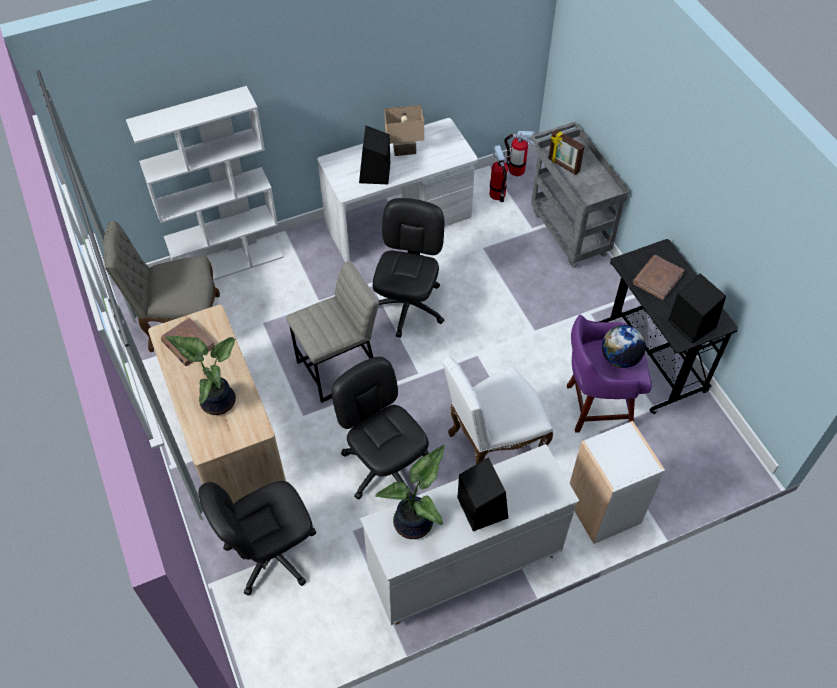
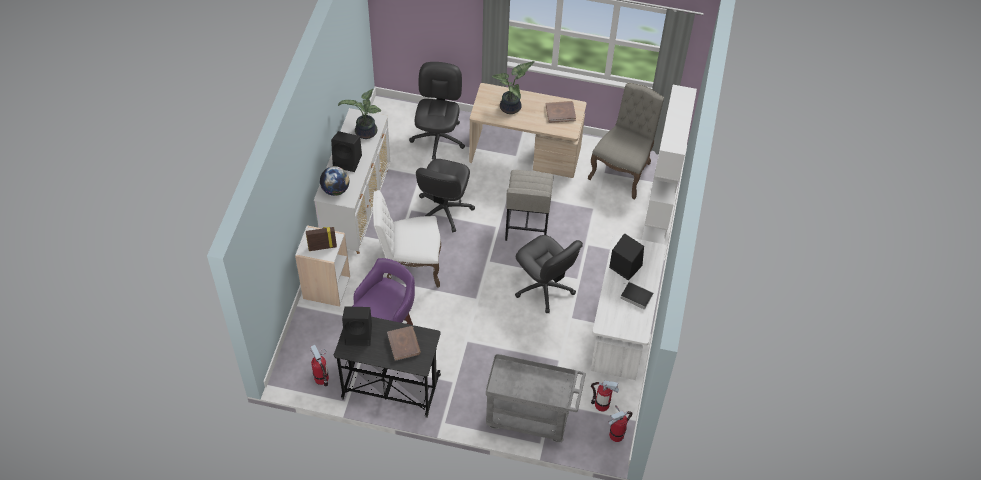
camera: 125 degrees right, 0 degrees up
black office chair [332,357,429,500] -> black office chair turned 105 degrees clockwise [416,159,475,232]
beige table lamp [384,105,424,156] -> book [621,282,653,309]
white chair [443,356,553,464] -> white chair turned 105 degrees counterclockwise [373,190,441,288]
picture frame [548,130,585,175] -> picture frame moved to [306,227,337,251]
globe [602,325,646,368] -> globe moved to [320,166,349,196]
none -> fire extinguisher [310,345,329,387]

